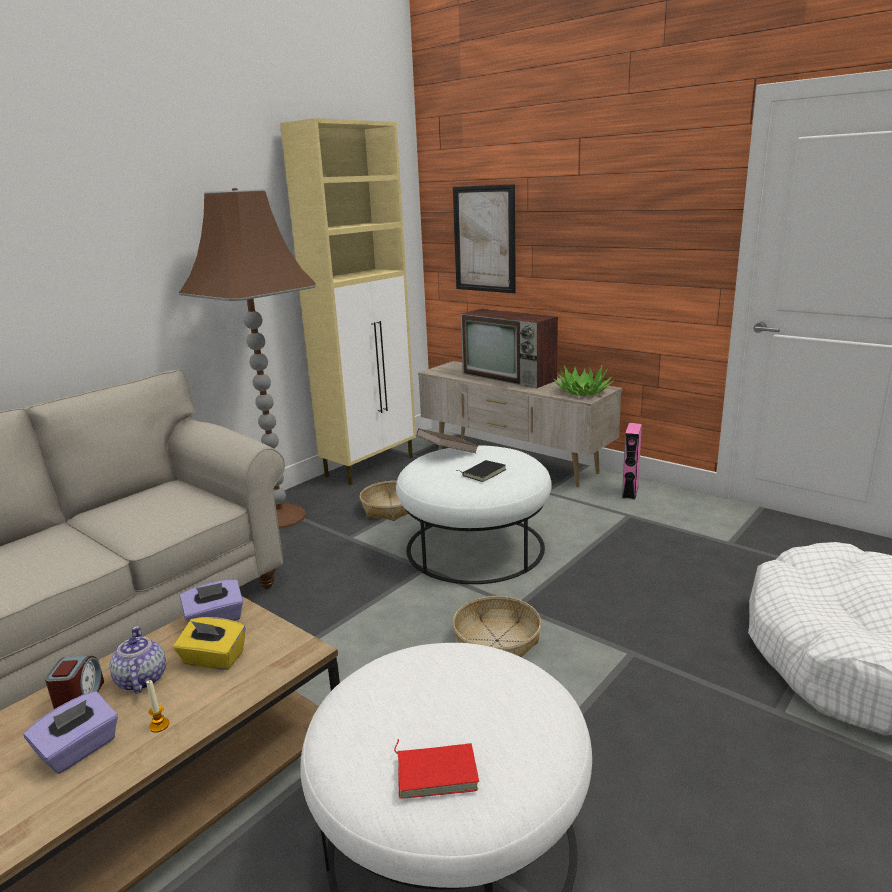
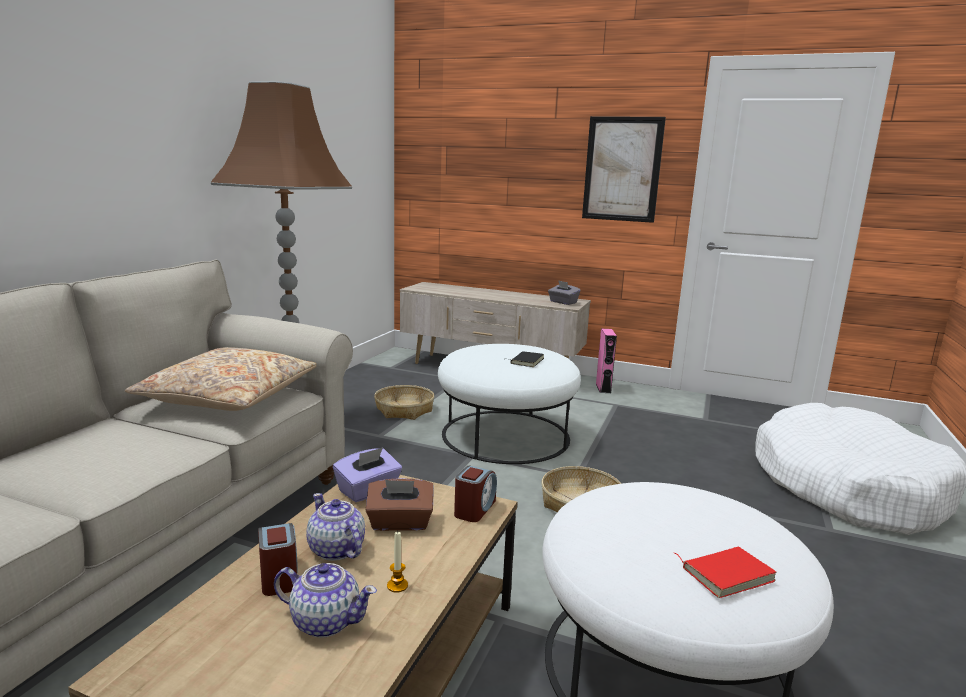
camera: 20 degrees left, 5 degrees down
purple tissue box [24,691,118,774] -> teapot [274,563,377,638]
yellow tissue box [173,617,246,670] -> brown tissue box [365,478,434,531]
beige cabinet [280,118,416,485] -> none
brown book [417,428,478,453] -> none
picture [453,184,516,293] -> picture moved to [582,116,666,223]
television [461,309,558,388] -> none
potted plant [553,365,614,396] -> grey tissue box [548,280,580,305]
none -> beige pillow [125,347,317,411]
none -> alarm clock [454,466,497,522]

